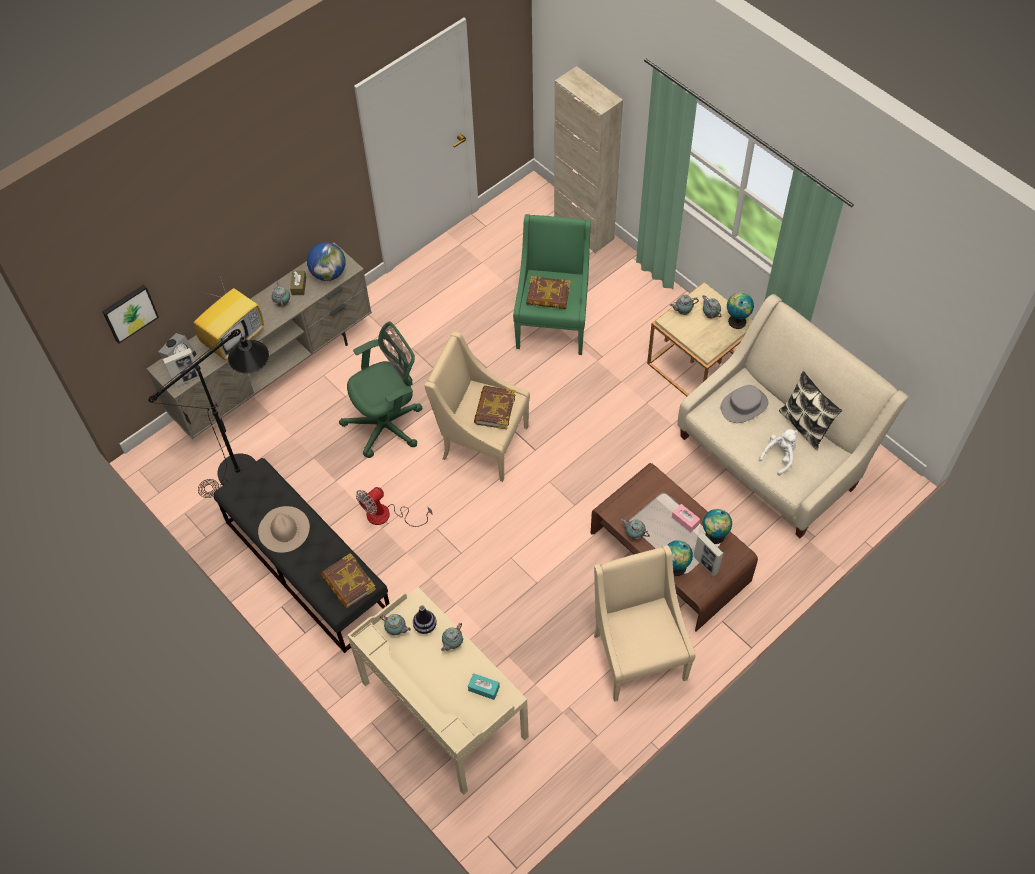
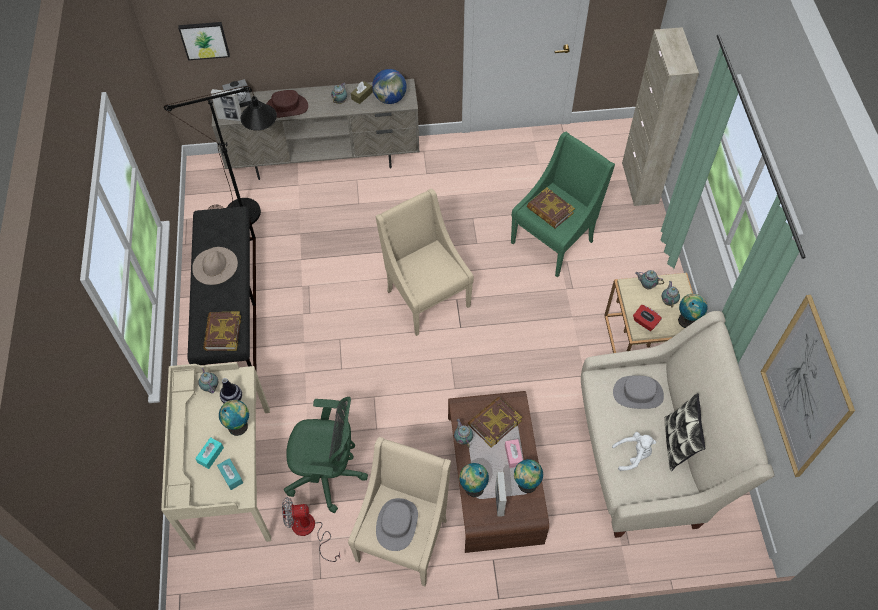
camera: 35 degrees right, 0 degrees up
television [194,277,264,360] -> brown hat [267,90,308,118]
green office chair [339,322,422,458] -> green office chair moved to [284,397,368,513]
fan [356,487,432,527] -> fan moved to [282,497,340,562]
teapot [441,623,463,651] -> globe [219,400,249,436]
book [474,386,515,430] -> book moved to [468,397,522,447]
none -> turquoise tissue box [195,437,224,469]
none -> grey hat [376,498,418,551]
none -> red tissue box [633,305,662,331]
none -> picture [760,295,855,477]

